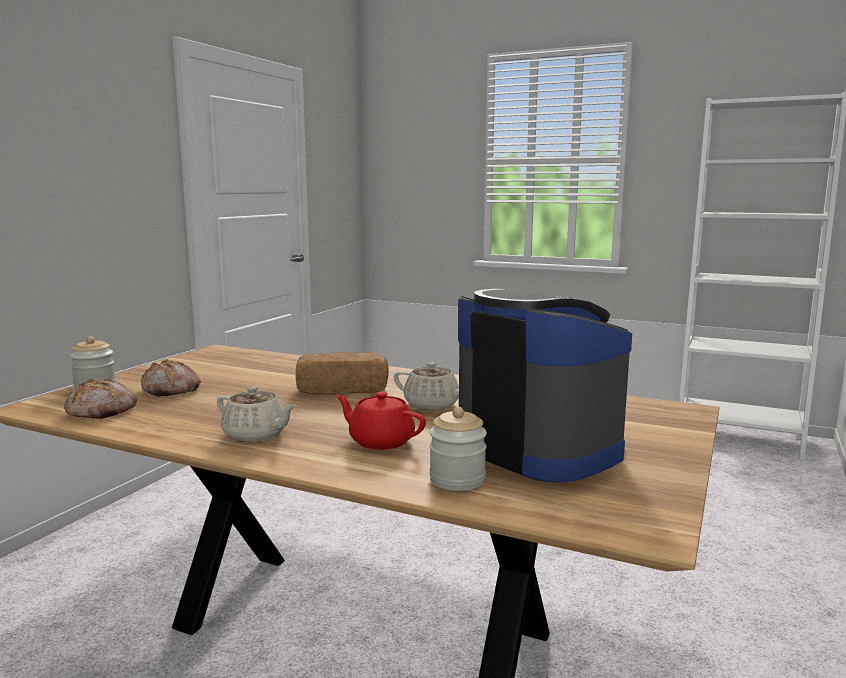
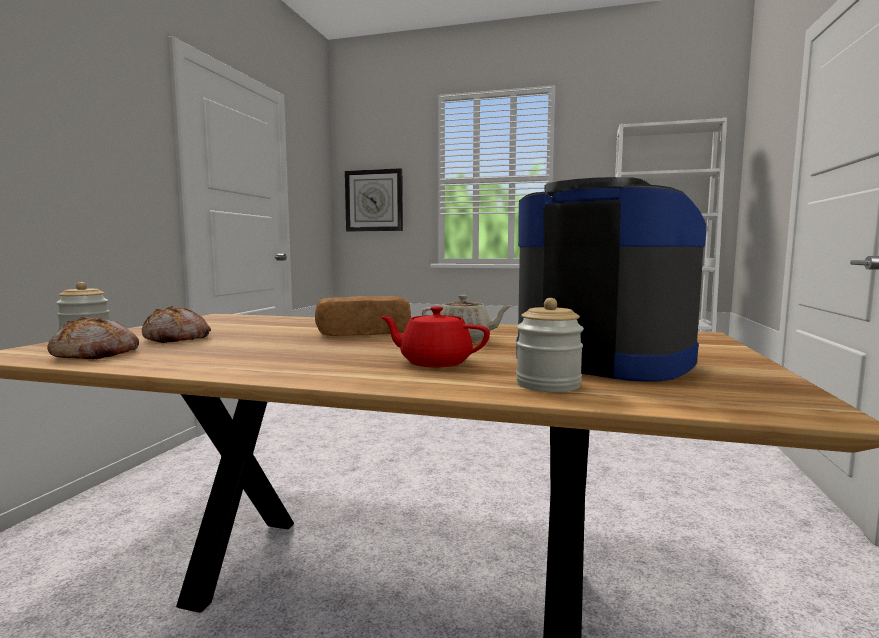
camera: 10 degrees left, 5 degrees down
beige teapot [217,386,296,442] -> none
none -> wall clock [345,168,403,231]

